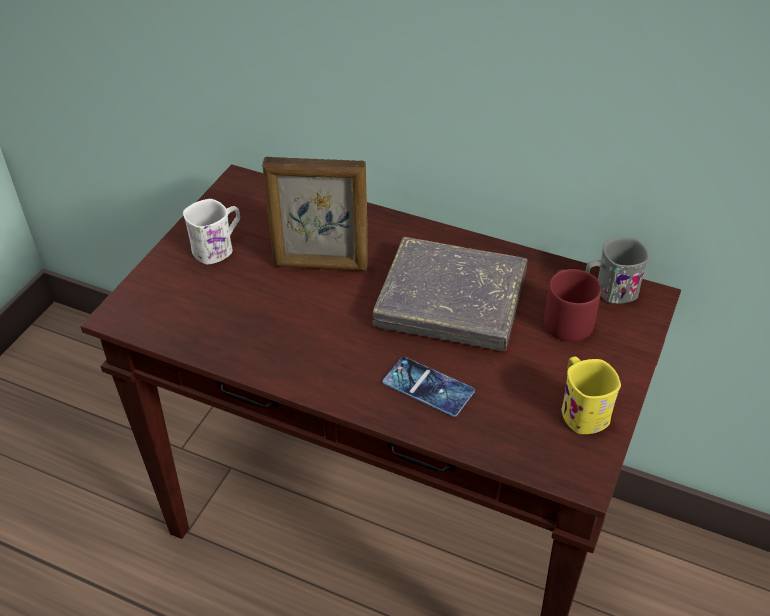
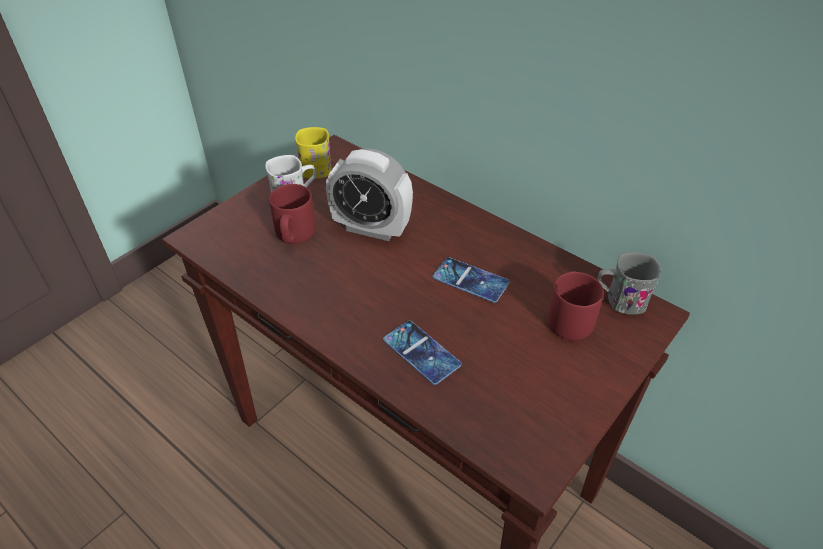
camera: 15 degrees right, 0 degrees up
picture frame [262,157,368,271] -> alarm clock [326,148,413,241]
grey book [373,237,527,351] -> phone [433,257,510,303]
yellow mug [562,357,621,434] -> yellow mug moved to [295,127,332,179]
none -> red mug [269,184,316,244]

